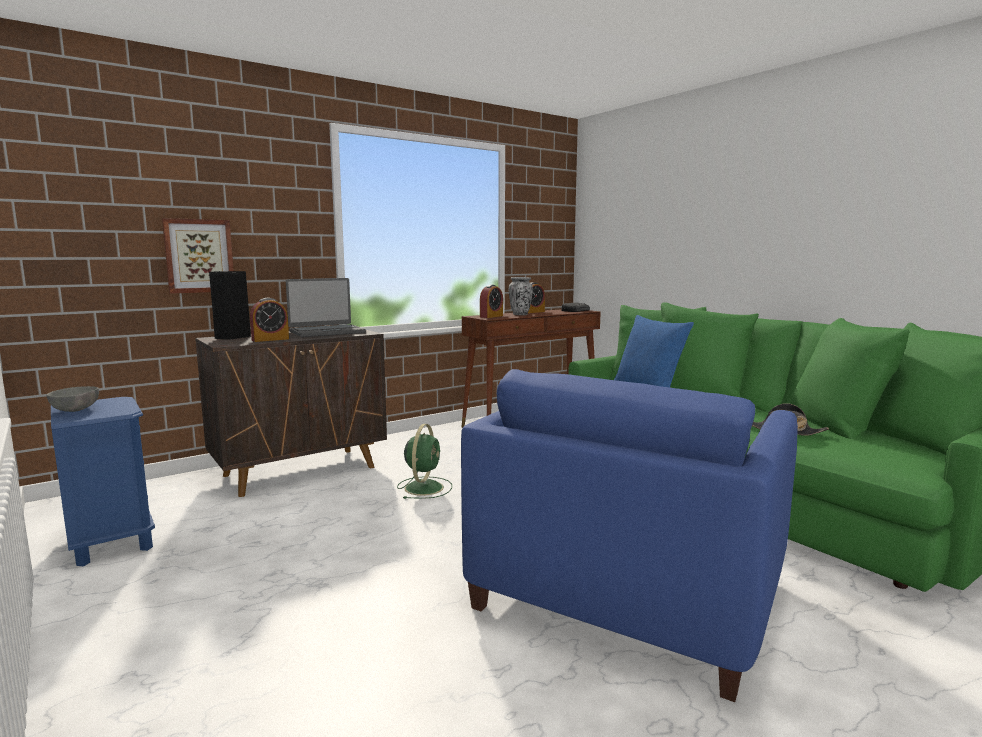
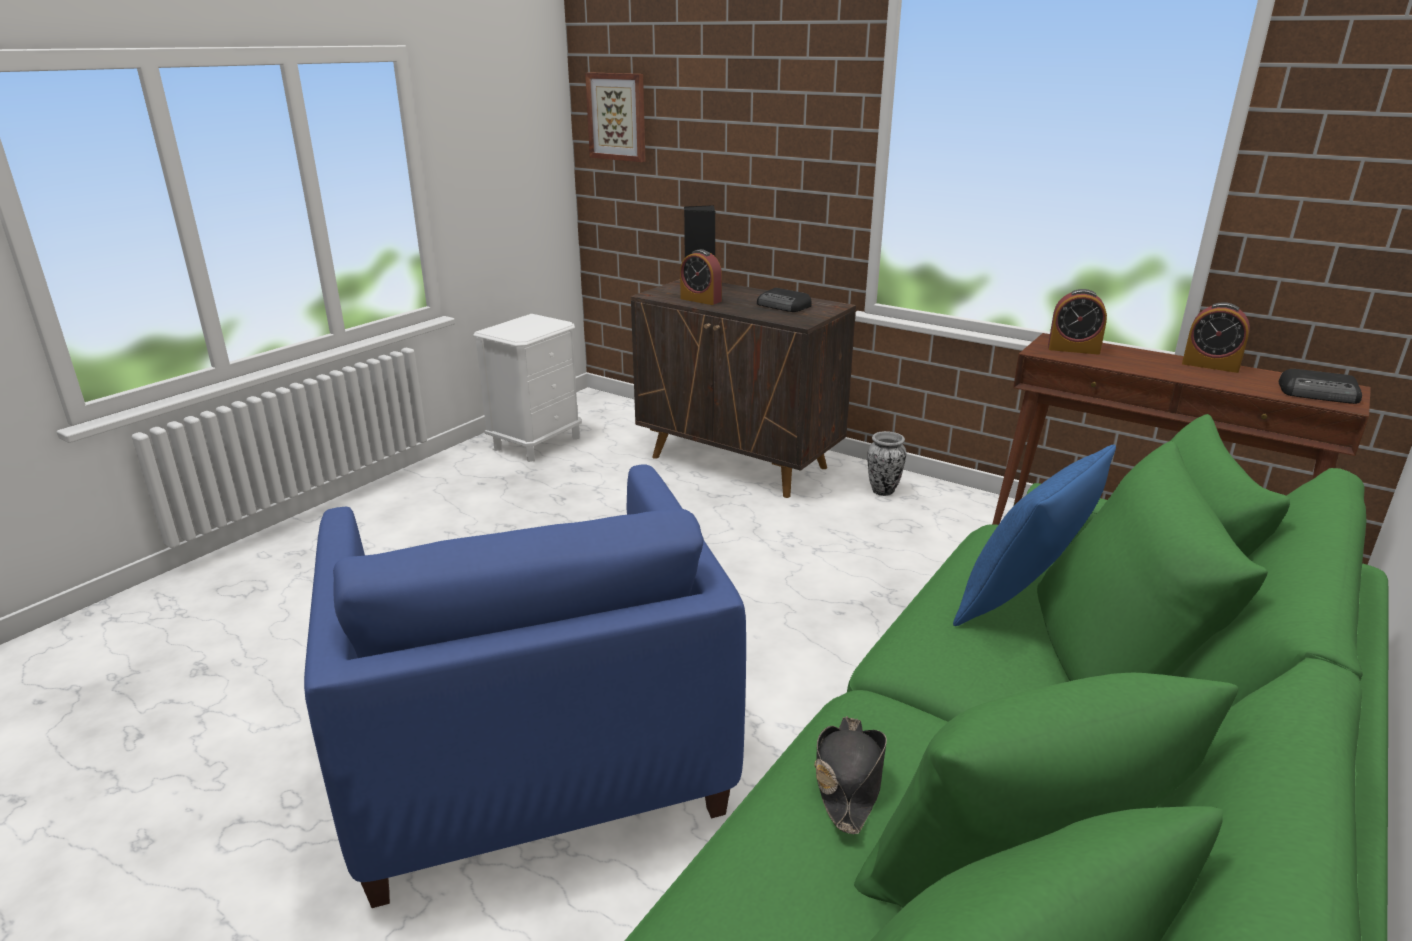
camera: 70 degrees right, 15 degrees up
grey bowl [47,386,99,412] -> none
blue nightstand [51,397,155,566] -> white nightstand [473,314,581,462]
picture [162,218,234,294] -> picture moved to [585,72,646,162]
laptop [286,278,366,337] -> radio [757,288,812,312]
green fan [397,424,452,499] -> none
blue armchair [461,369,798,702] -> blue armchair turned 120 degrees counterclockwise [304,464,746,908]
vase [509,277,533,315] -> vase moved to [867,431,906,496]

